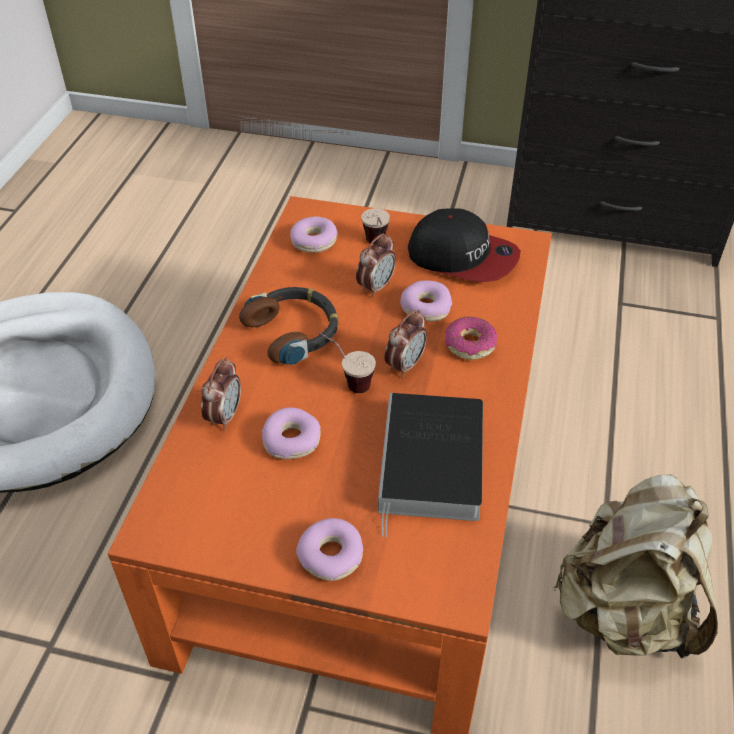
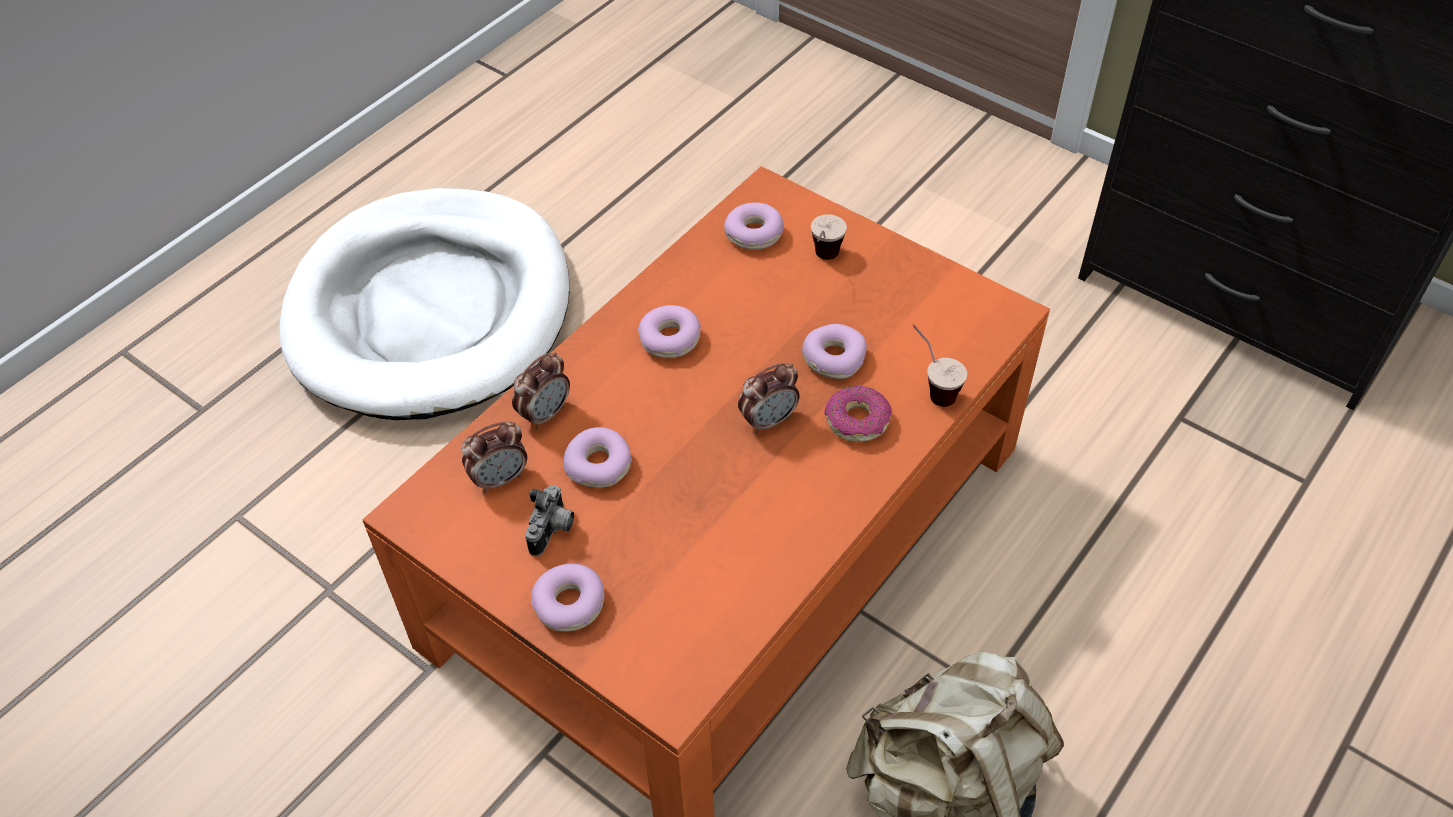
camera: 25 degrees right, 5 degrees up
headphones [239,287,338,365] -> donut [638,305,701,358]
cup [318,332,376,393] -> cup moved to [912,324,967,407]
alarm clock [356,234,396,297] -> alarm clock moved to [462,422,527,493]
book [378,393,483,537] -> none
cap [408,208,521,282] -> none
none -> camera [525,485,574,556]

